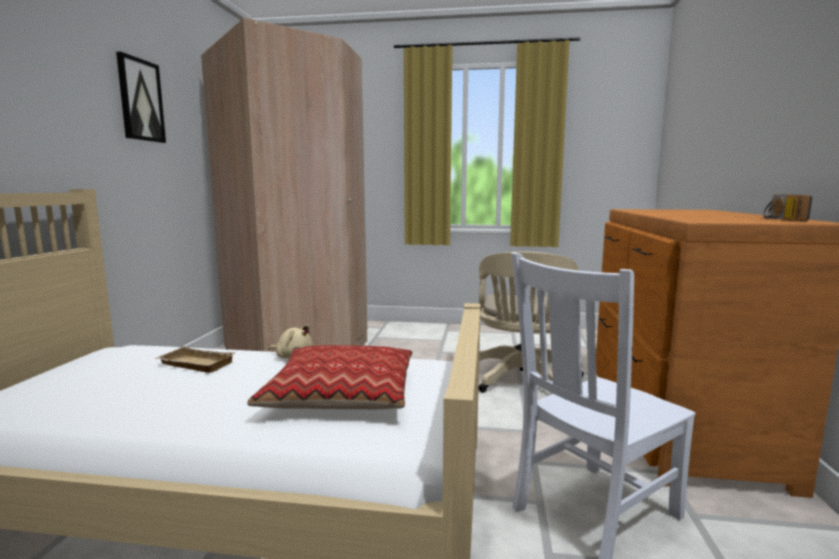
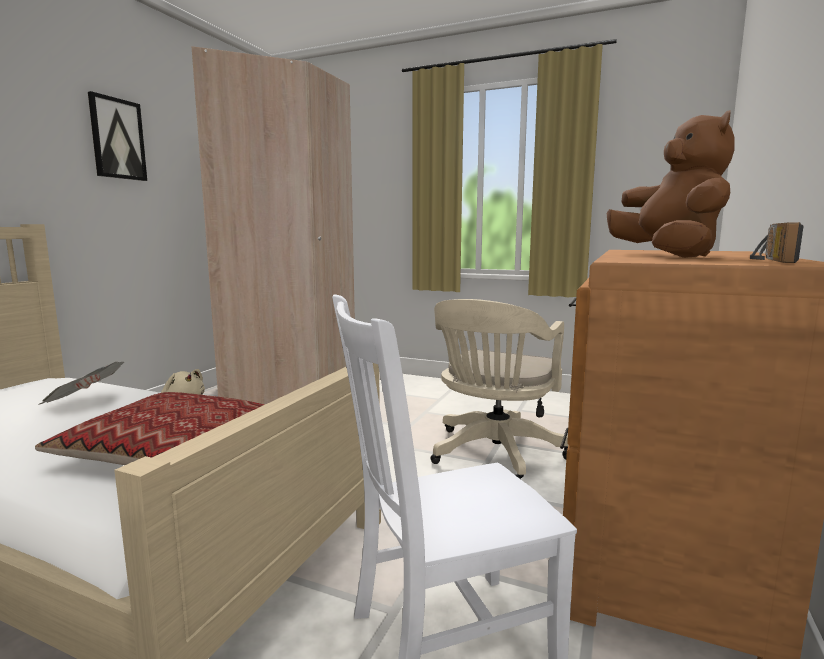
camera: 15 degrees right, 0 degrees up
beige tray [154,346,236,373] -> newspaper [38,361,124,405]
none -> brown plush toy [607,110,734,258]

